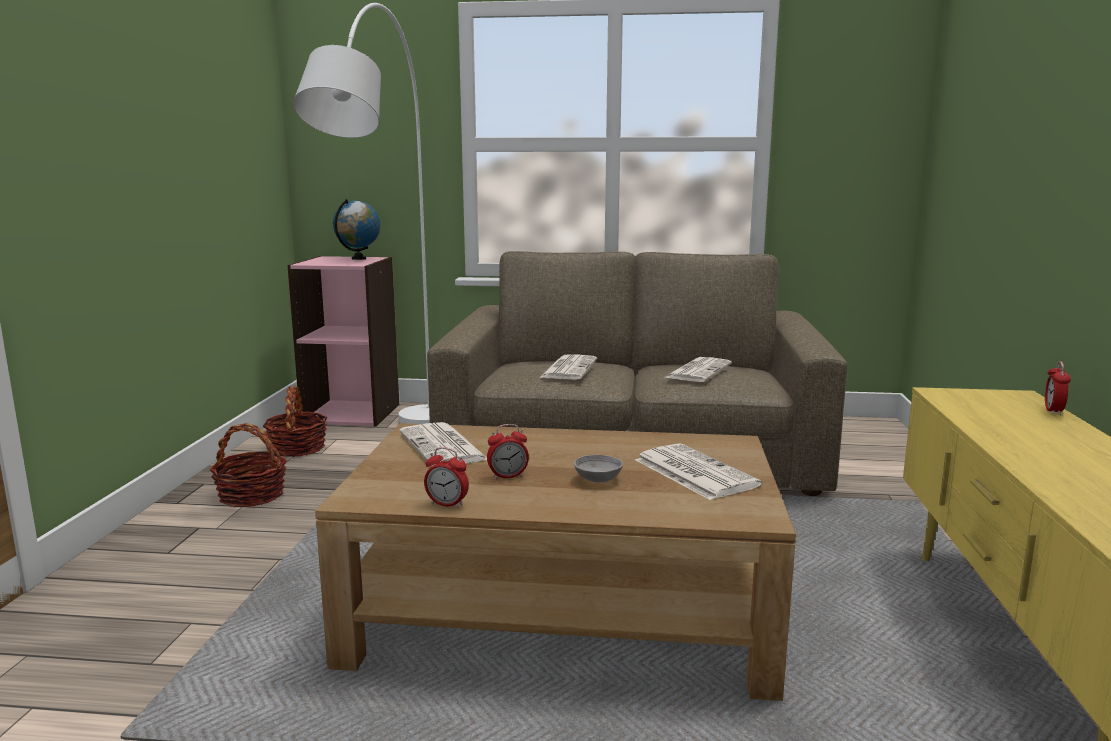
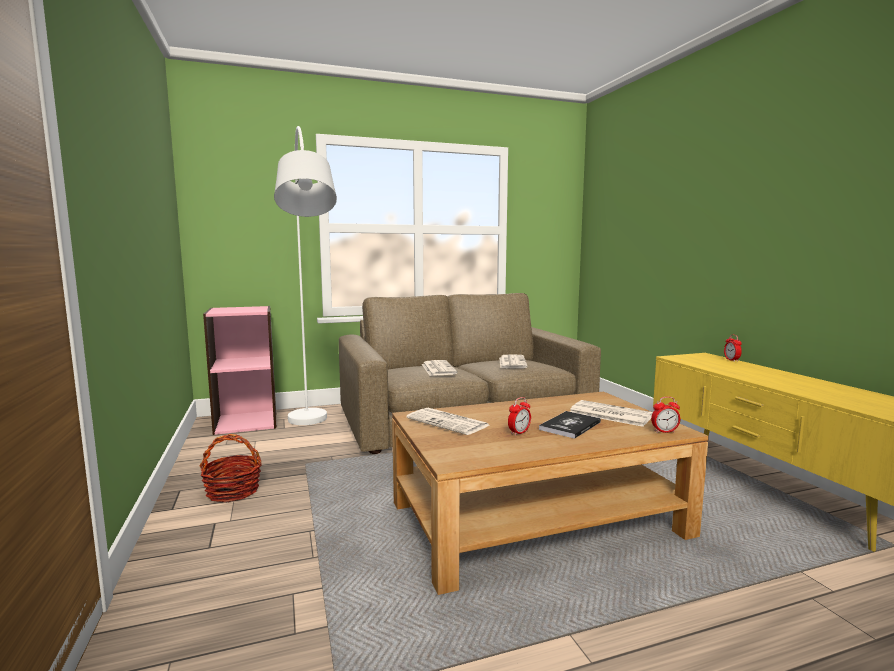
camera: 25 degrees left, 5 degrees down
basket [263,386,327,457] -> none
globe [333,199,381,260] -> none
alarm clock [424,447,469,508] -> alarm clock moved to [651,397,680,433]
grey bowl [574,455,623,483] -> book [539,411,601,439]

